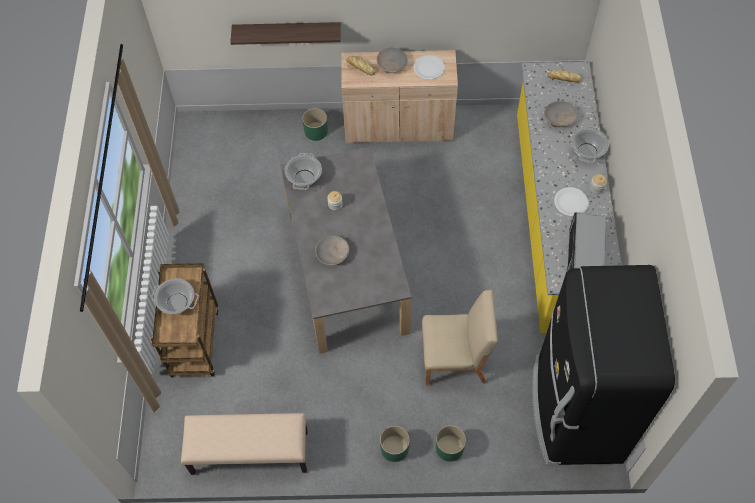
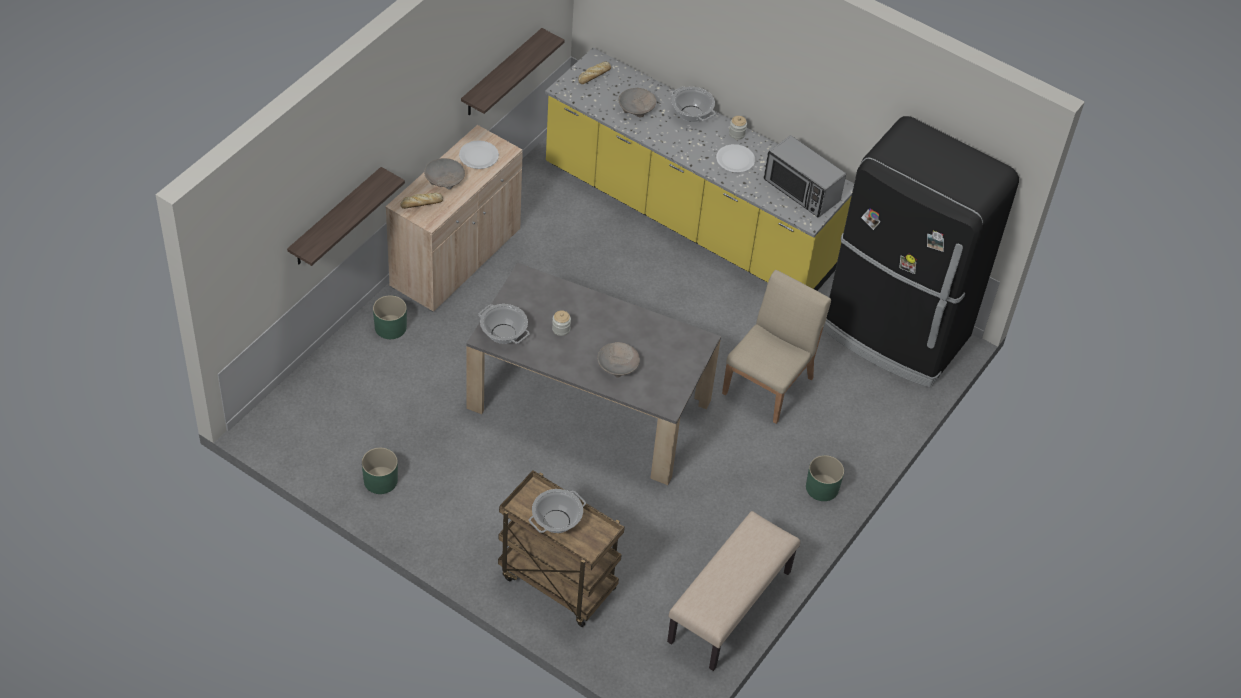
camera: 60 degrees left, 10 degrees down
green planter [436,425,466,462] -> green planter moved to [362,448,398,494]
none -> shelf [461,28,565,115]

